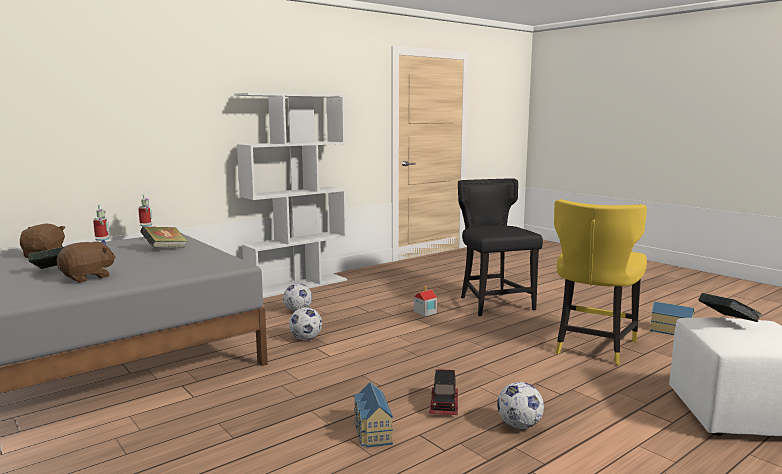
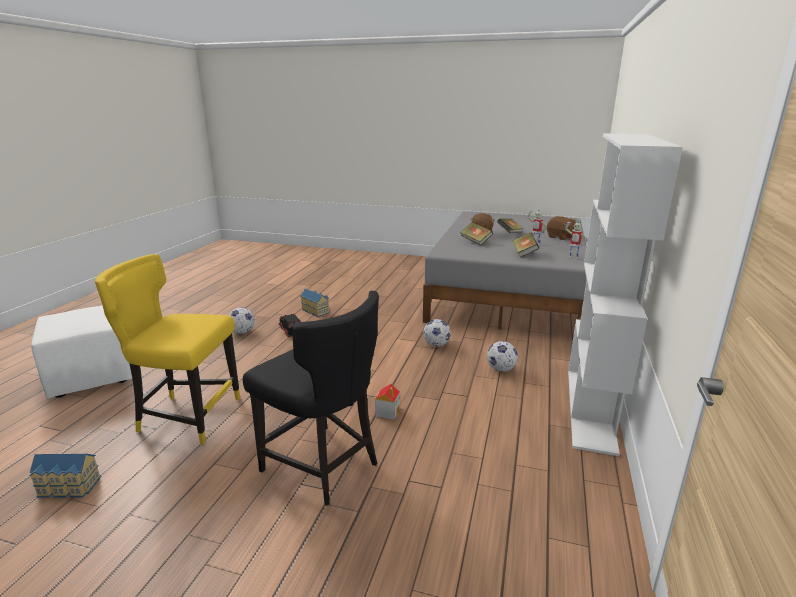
camera: 145 degrees right, 10 degrees up
yellow chair [554,199,647,365] -> yellow chair turned 75 degrees counterclockwise [95,254,240,445]
book [698,293,762,322] -> book moved to [460,222,493,246]

